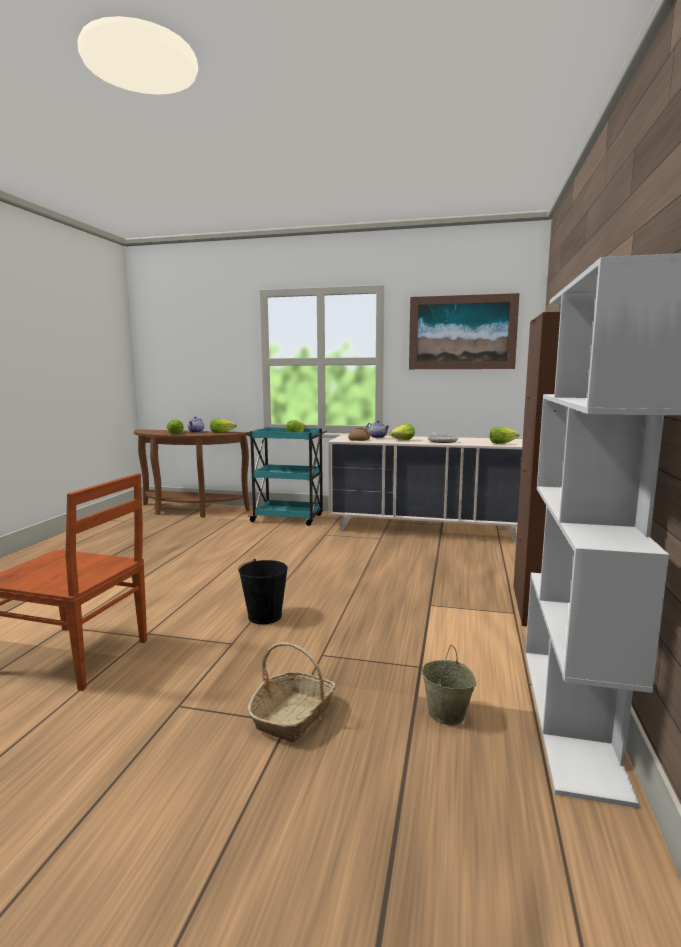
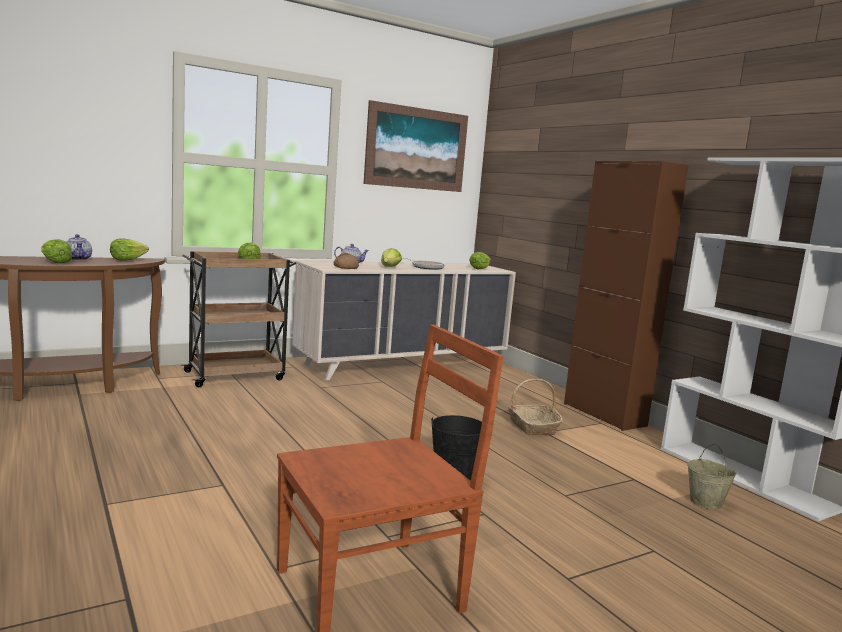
camera: 45 degrees left, 0 degrees up
turquoise cart [246,427,327,526] -> brown cart [181,251,296,387]
basket [247,642,336,743] -> basket moved to [508,379,563,435]

